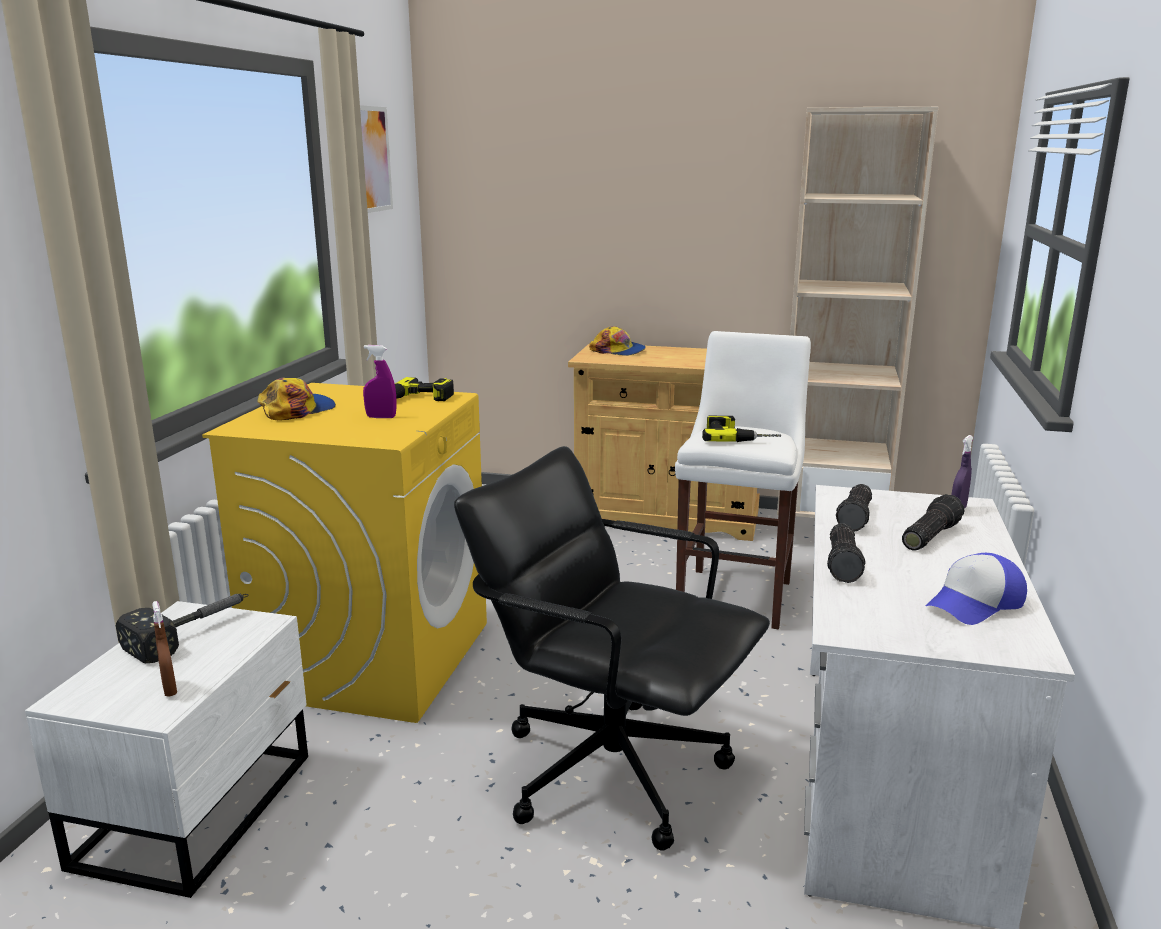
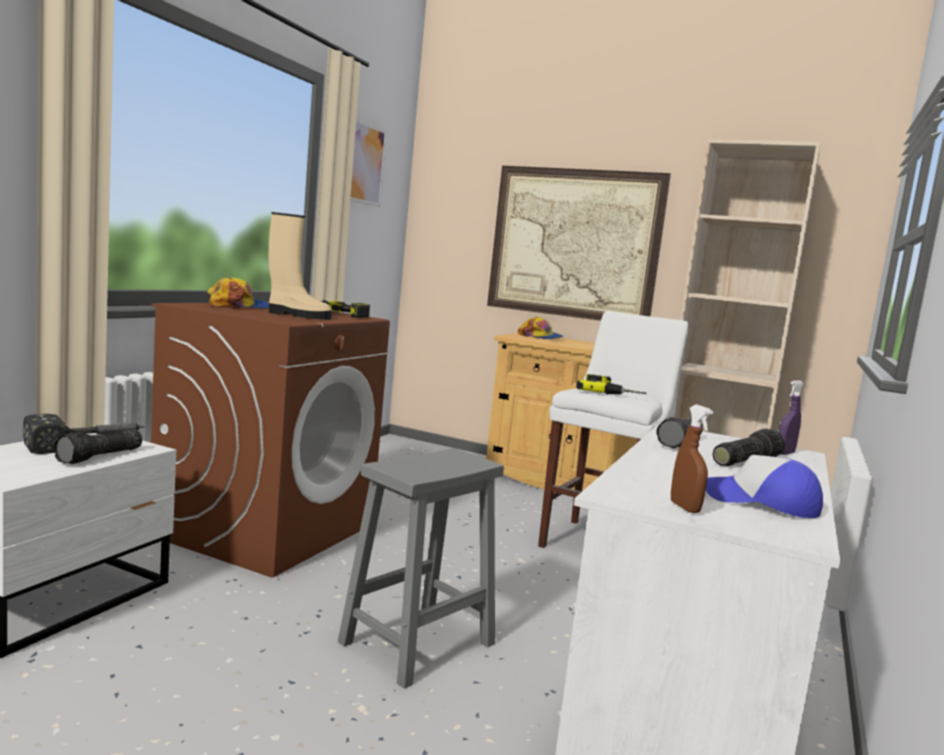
camera: 10 degrees right, 10 degrees down
brown spray bottle [152,601,177,697] -> brown spray bottle moved to [671,405,713,513]
yellow washing machine [202,383,487,723] -> brown washing machine [151,302,390,578]
purple spray bottle [363,345,397,418] -> beige boot [268,212,332,320]
black office chair [454,446,770,851] -> grey stool [338,448,504,689]
flashlight [827,523,866,583] -> flashlight moved to [53,430,142,464]
cap [925,553,1027,625] -> cap turned 45 degrees clockwise [706,455,823,518]
none -> picture [487,166,671,321]

